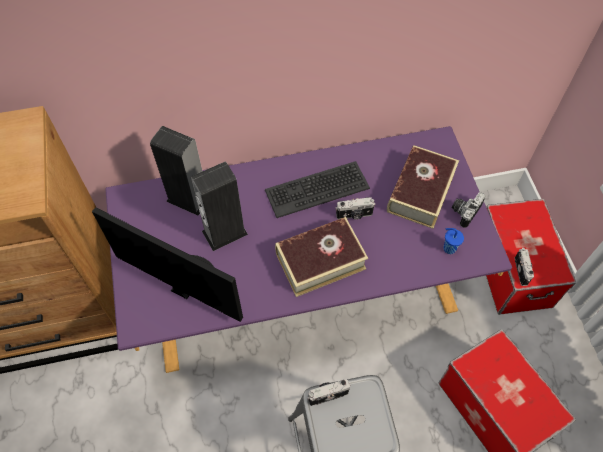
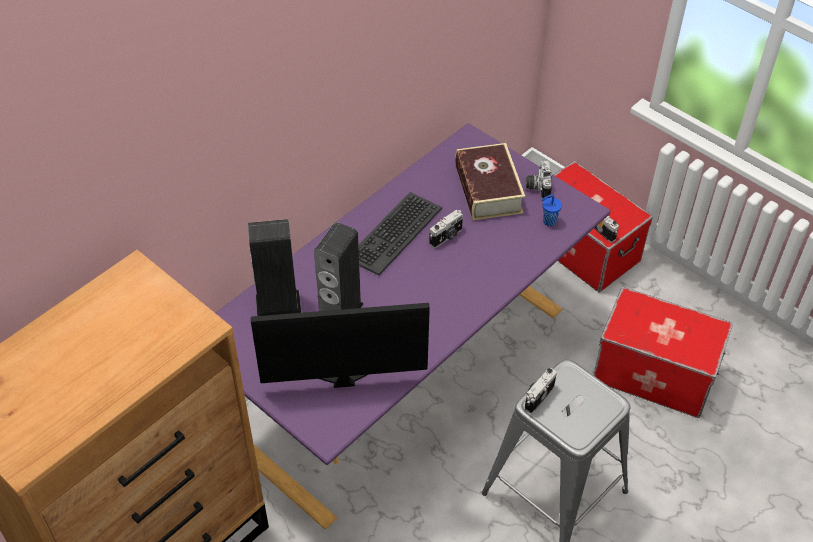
camera: 35 degrees left, 10 degrees down
book [275,217,368,297] -> none

